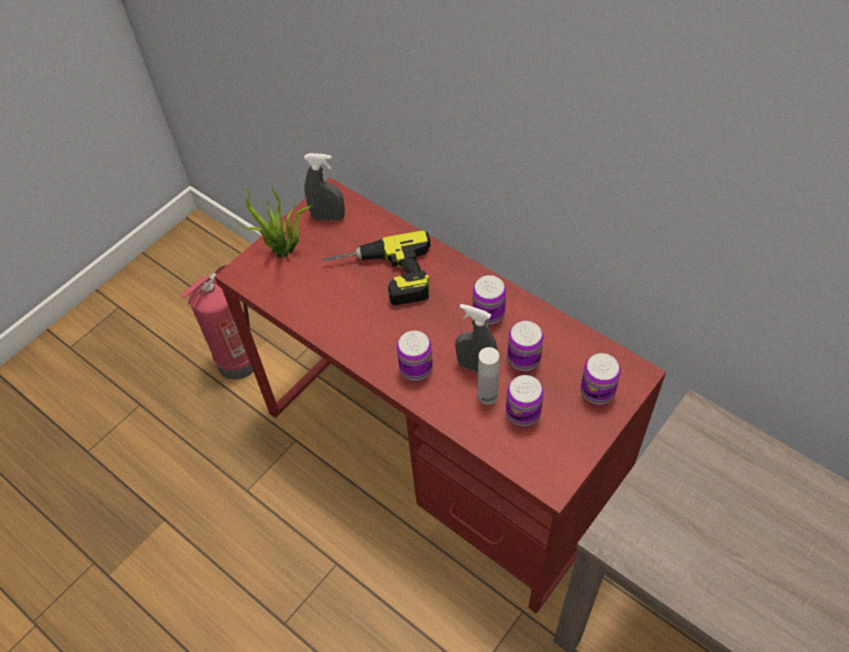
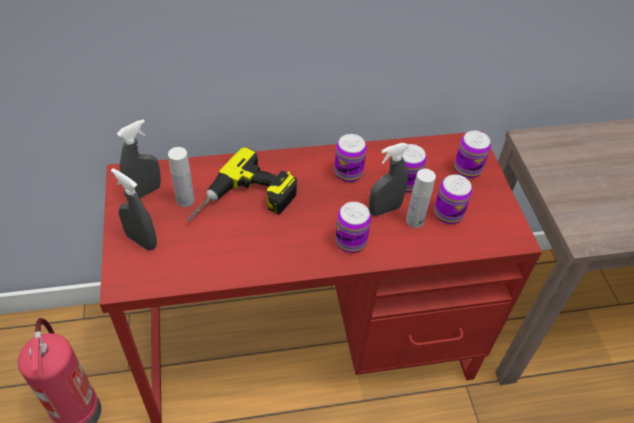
camera: 55 degrees left, 5 degrees down
potted plant [235,177,313,258] -> grey spray bottle [111,168,157,250]
none -> white bottle [168,147,195,207]

